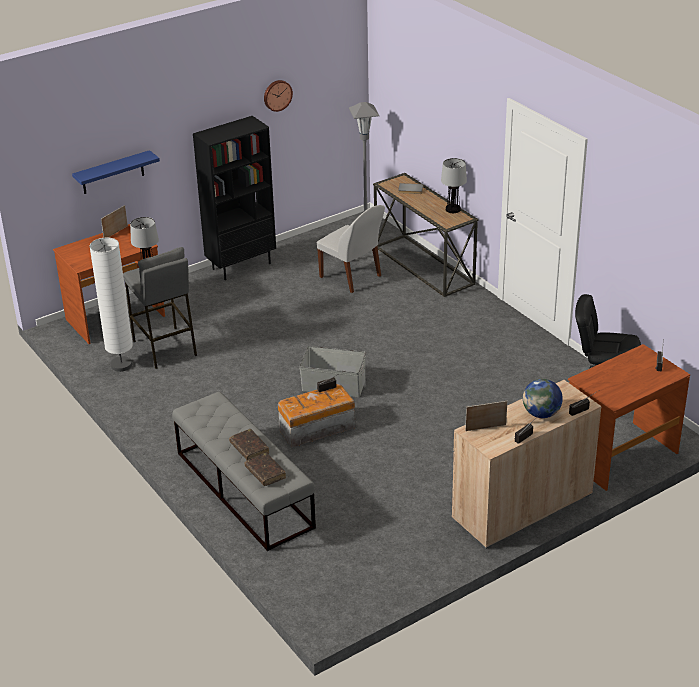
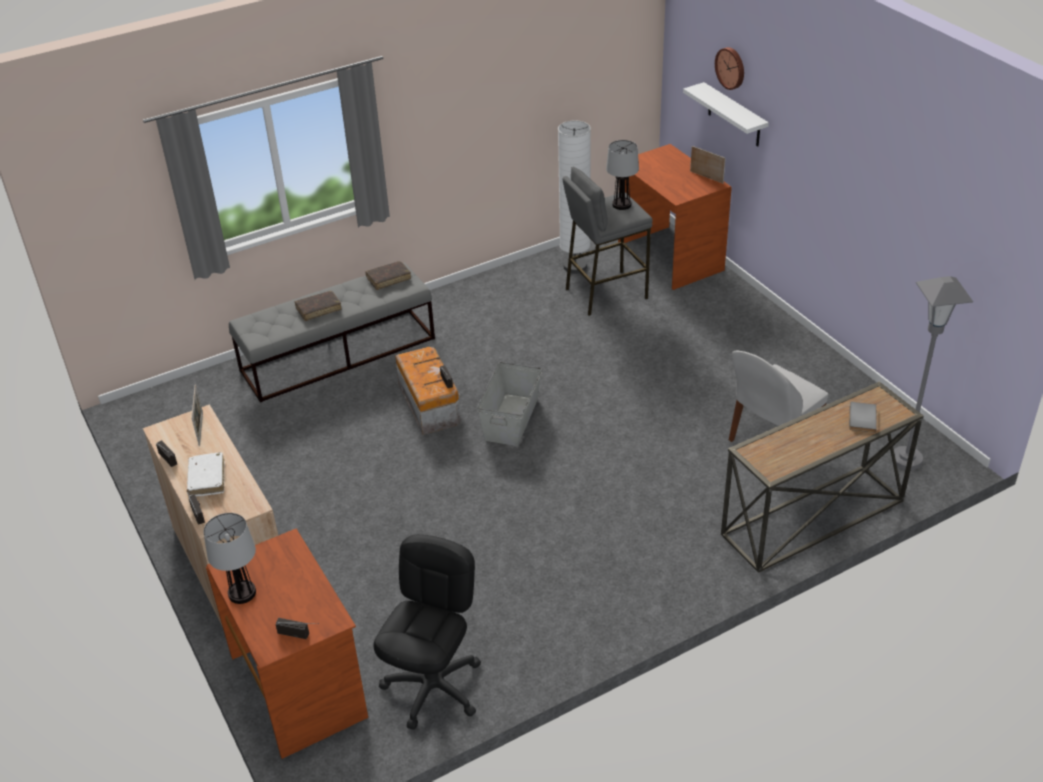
camera: 95 degrees right, 5 degrees up
blue shelf [72,150,160,194] -> white shelf [683,82,769,146]
black bookcase [193,116,276,280] -> none
brown book [245,452,286,486] -> brown book moved to [365,261,411,290]
wall clock [264,80,293,112] -> wall clock moved to [715,47,744,90]
table lamp [441,158,467,213] -> table lamp moved to [204,513,256,604]
globe [523,379,563,418] -> white book [187,452,224,496]

